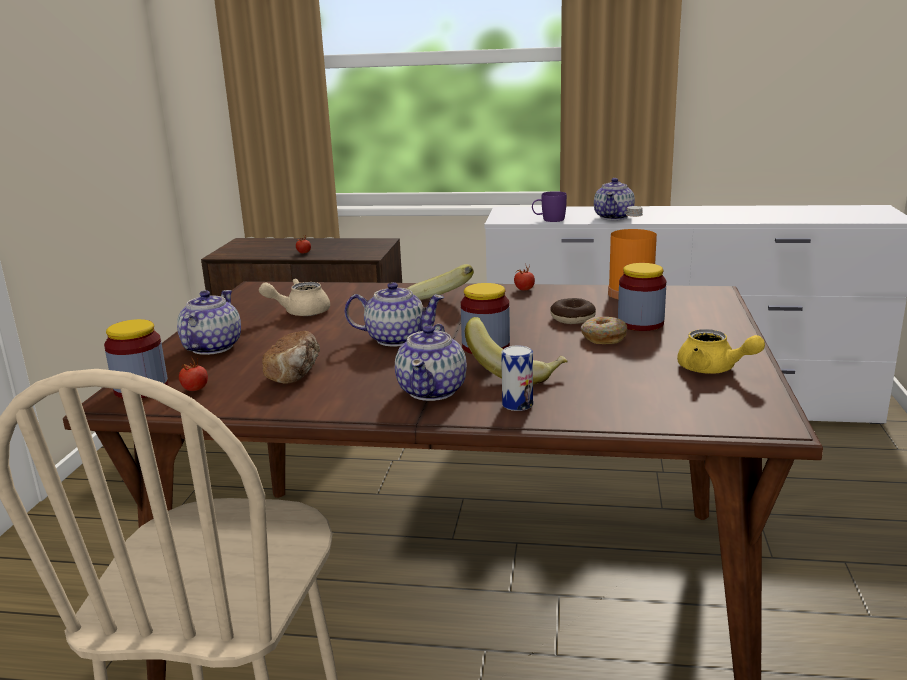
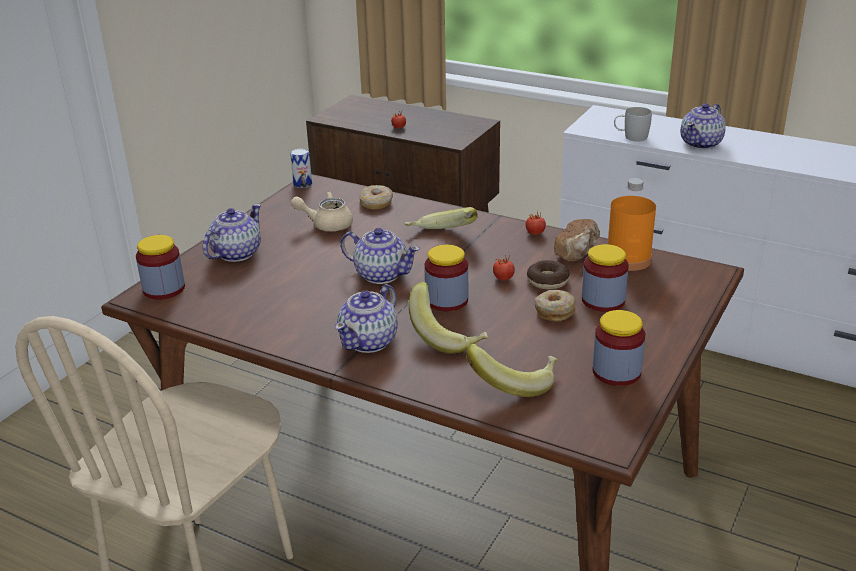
camera: 20 degrees right, 10 degrees up
tomato [179,356,208,391] -> tomato moved to [493,255,515,281]
bread [262,331,320,384] -> bread moved to [554,219,600,261]
can [501,346,533,411] -> can moved to [290,149,312,188]
purple mug [532,191,567,222] -> white mug [614,107,652,142]
yellow teapot [677,329,765,374] -> jar [592,310,646,386]
none -> donut [359,185,393,209]
none -> banana [466,344,558,397]

